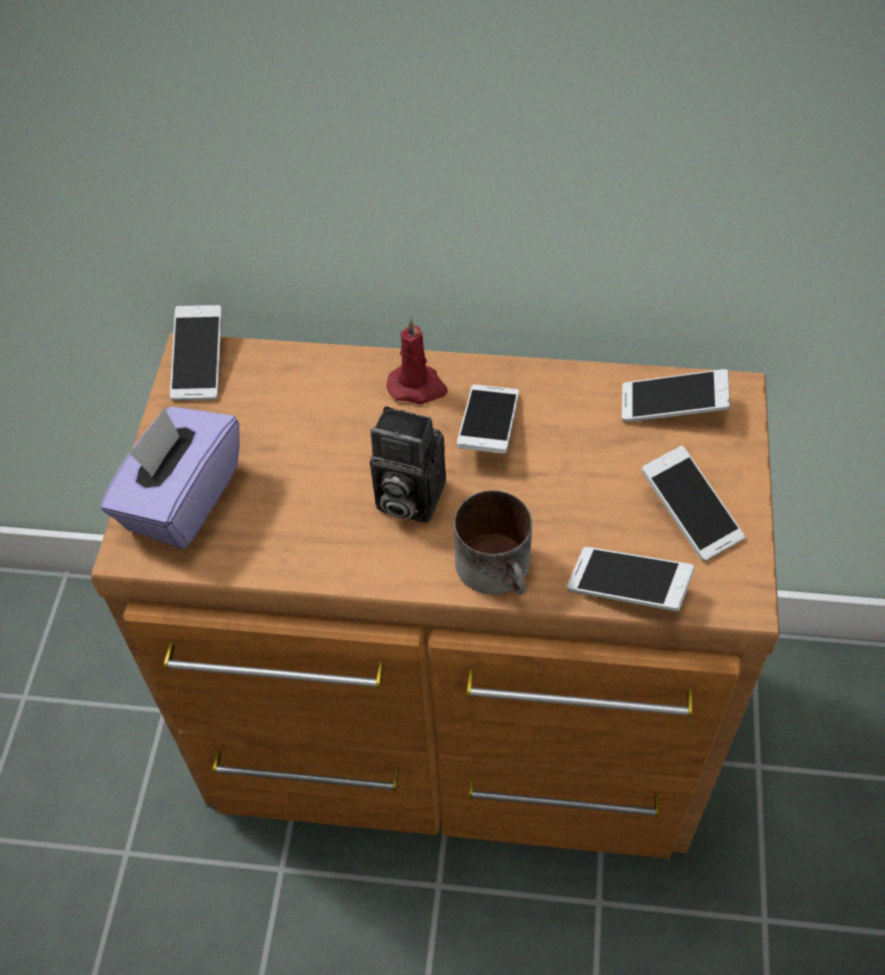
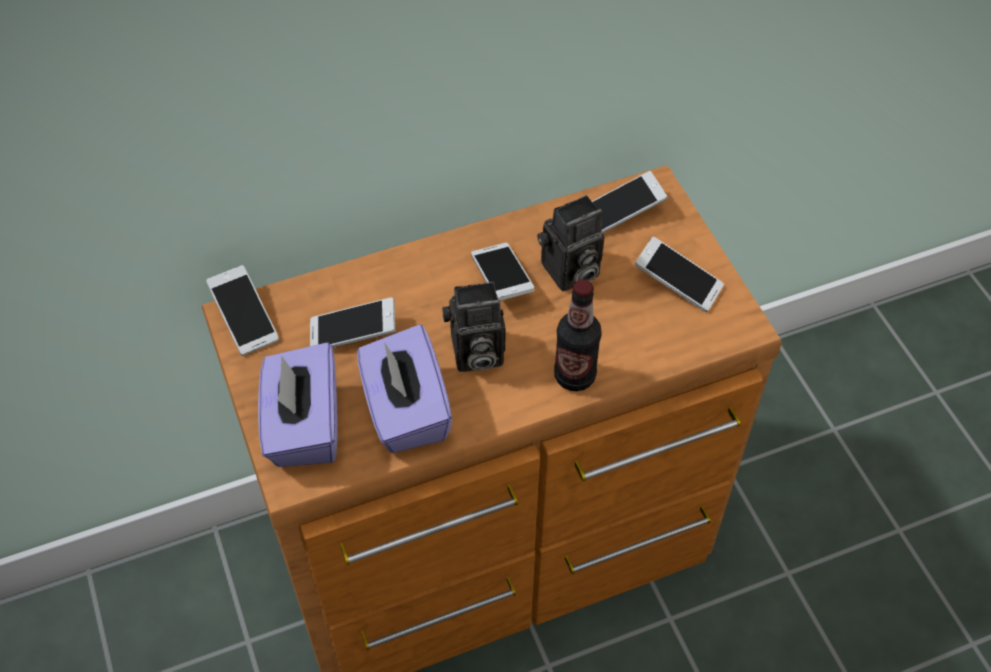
camera: 30 degrees left, 0 degrees up
red candle [387,318,448,404] -> none
mug [454,490,532,595] -> bottle [554,279,602,391]
phone [567,547,694,611] -> phone moved to [310,297,396,348]
none -> purple tissue box [357,324,452,453]
none -> camera [537,195,605,291]

